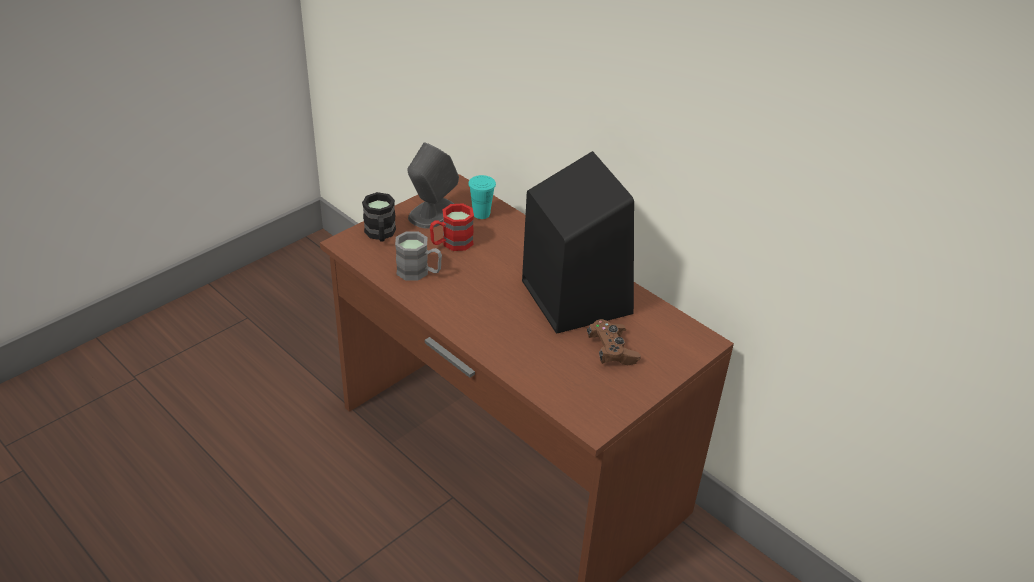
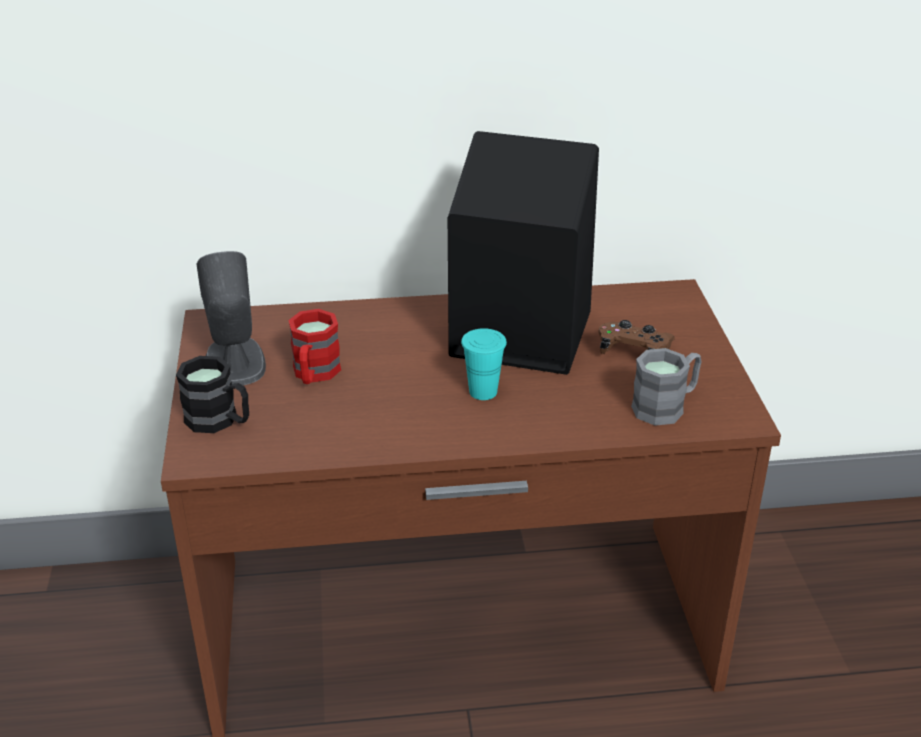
camera: 50 degrees left, 5 degrees down
grey mug [395,231,442,281] -> grey mug moved to [631,348,702,426]
turquoise cup [468,175,496,219] -> turquoise cup moved to [461,328,507,400]

